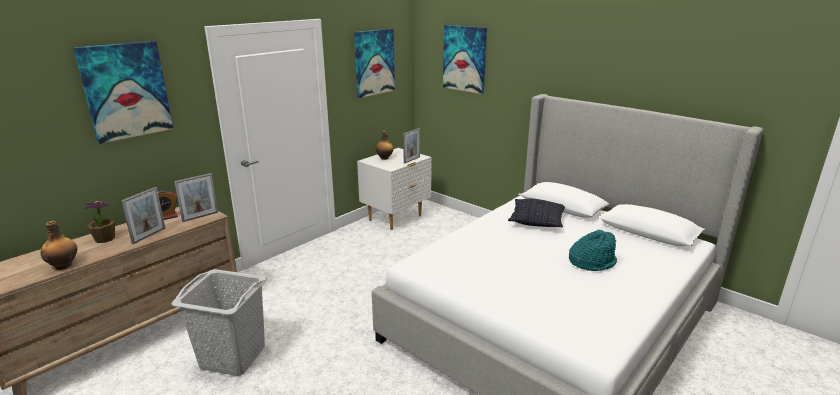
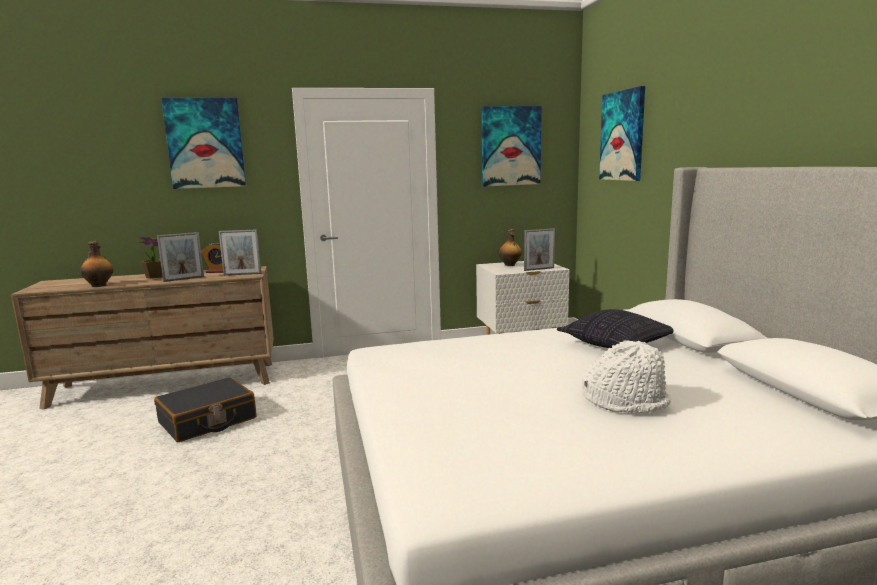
camera: 35 degrees right, 10 degrees down
grey laundry basket [172,269,267,376] -> black suitcase [154,377,256,442]
turquoise hat [569,230,617,271] -> white hat [582,340,671,413]

